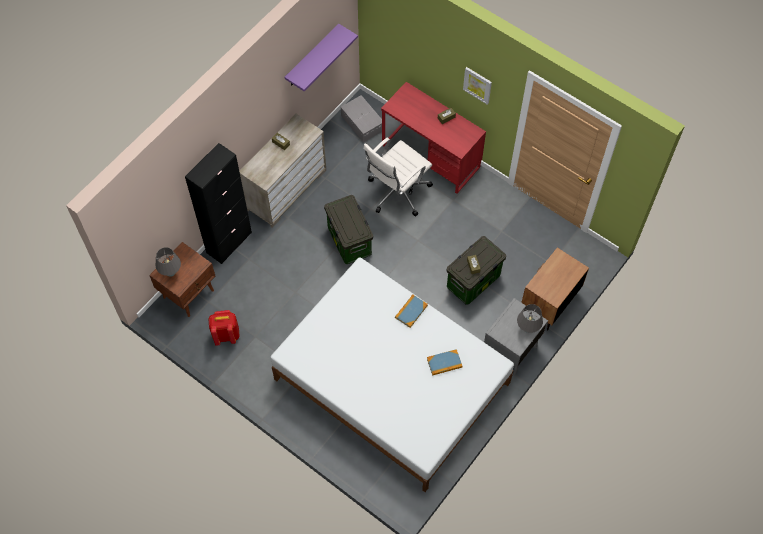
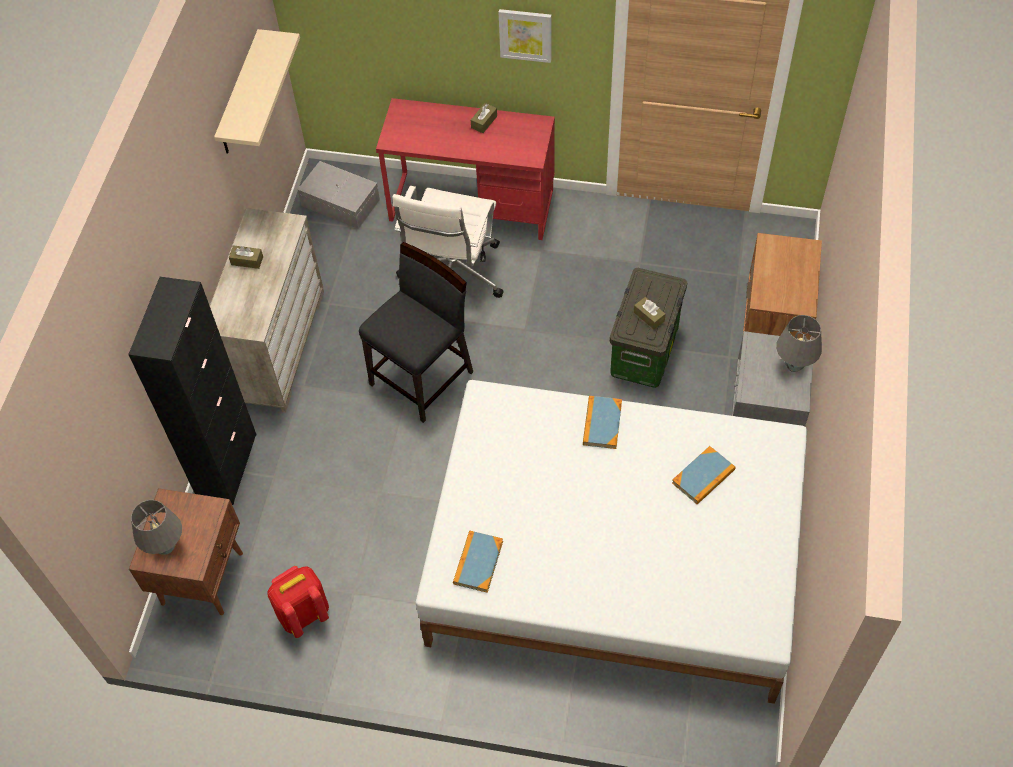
camera: 25 degrees left, 5 degrees down
purple shelf [285,24,358,91] -> beige shelf [214,29,300,154]
storage box [324,195,373,264] -> black chair [359,242,473,423]
none -> book [453,531,503,593]

